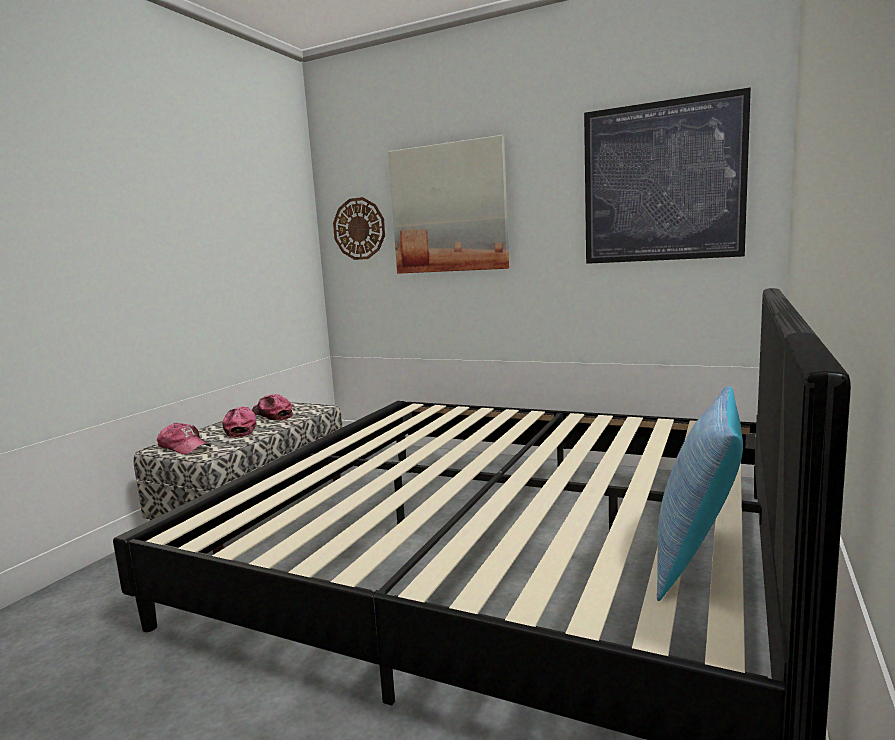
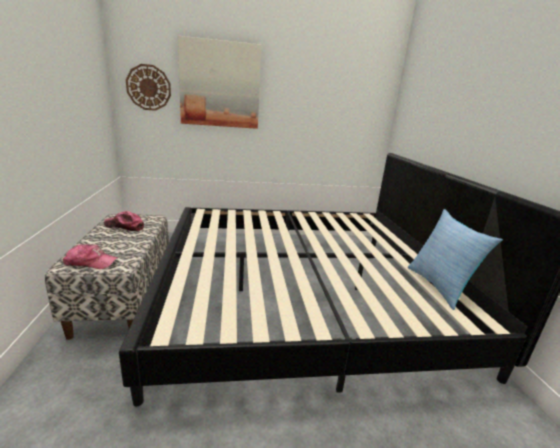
camera: 35 degrees left, 10 degrees up
cap [222,407,256,438] -> none
picture [584,87,751,264] -> none

